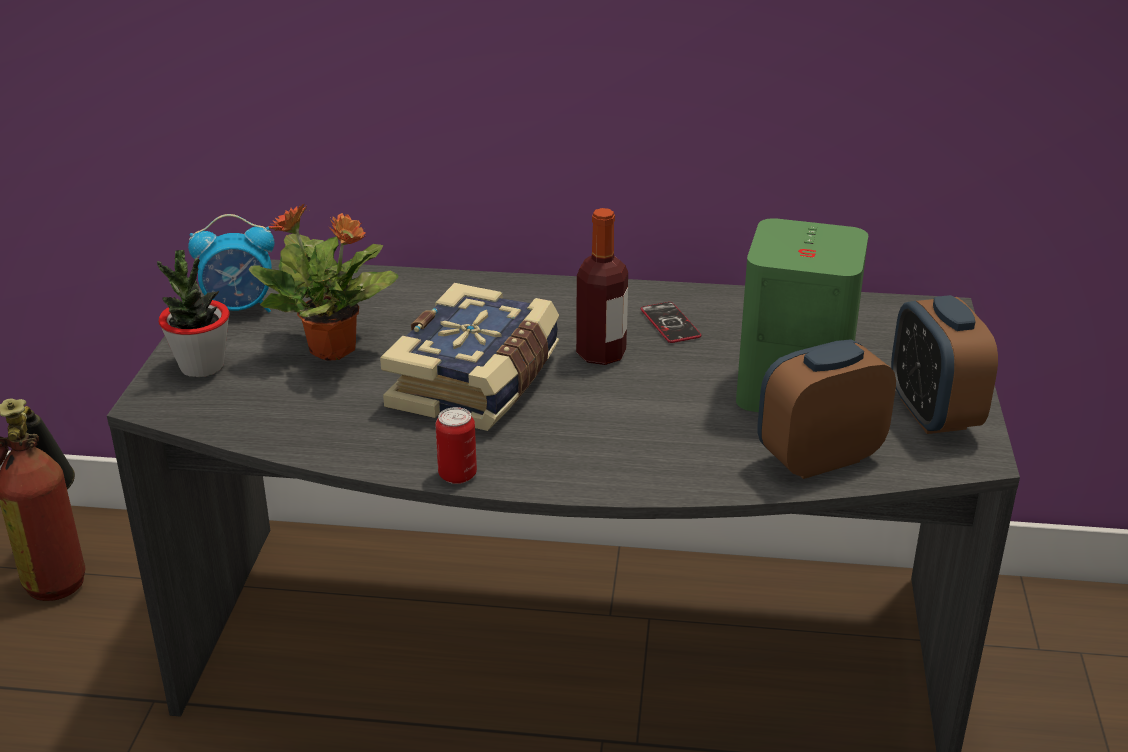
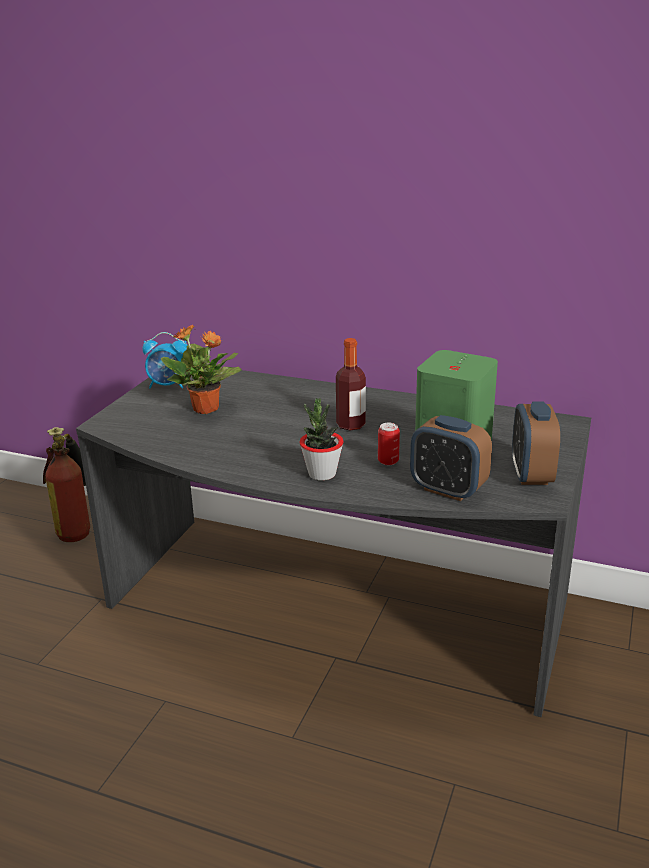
camera: 15 degrees right, 5 degrees down
potted plant [157,250,229,377] -> potted plant moved to [299,398,344,481]
book [380,283,559,431] -> none
can [435,407,477,484] -> can moved to [378,423,400,465]
phone [641,302,702,343] -> none
alarm clock [757,339,896,479] -> alarm clock turned 135 degrees counterclockwise [410,415,492,501]

